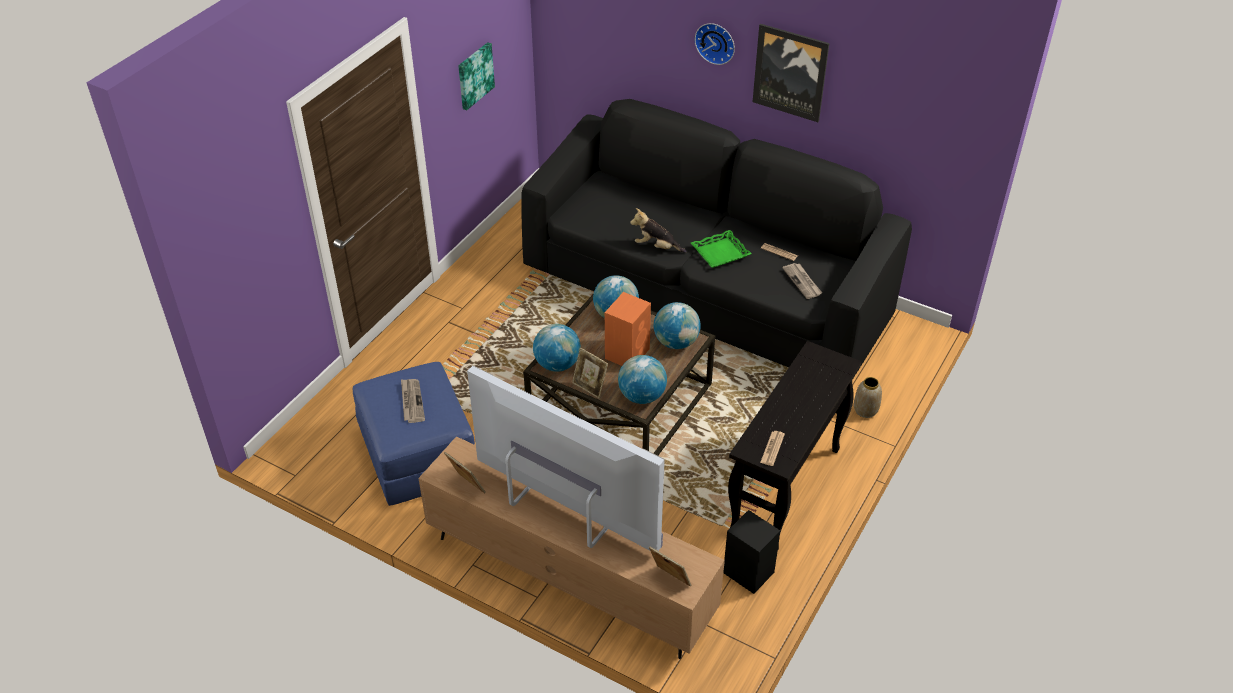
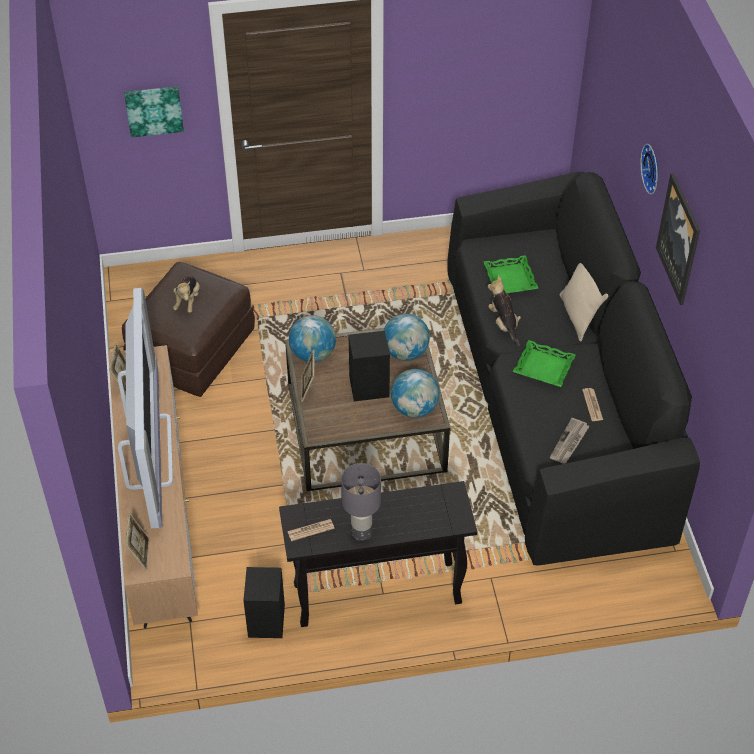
camera: 50 degrees right, 5 degrees up
blue ottoman [353,362,475,506] -> brown ottoman [122,262,255,397]
newspaper [401,379,425,423] -> plush toy [173,277,200,313]
picture [458,42,495,110] -> picture moved to [124,86,184,137]
orange speaker [605,292,651,366] -> black speaker [349,331,390,401]
globe [618,355,667,404] -> none
vase [854,377,882,418] -> none
none -> grey table lamp [341,463,381,541]
none -> green tray [483,255,539,293]
none -> beige pillow [560,263,608,342]

